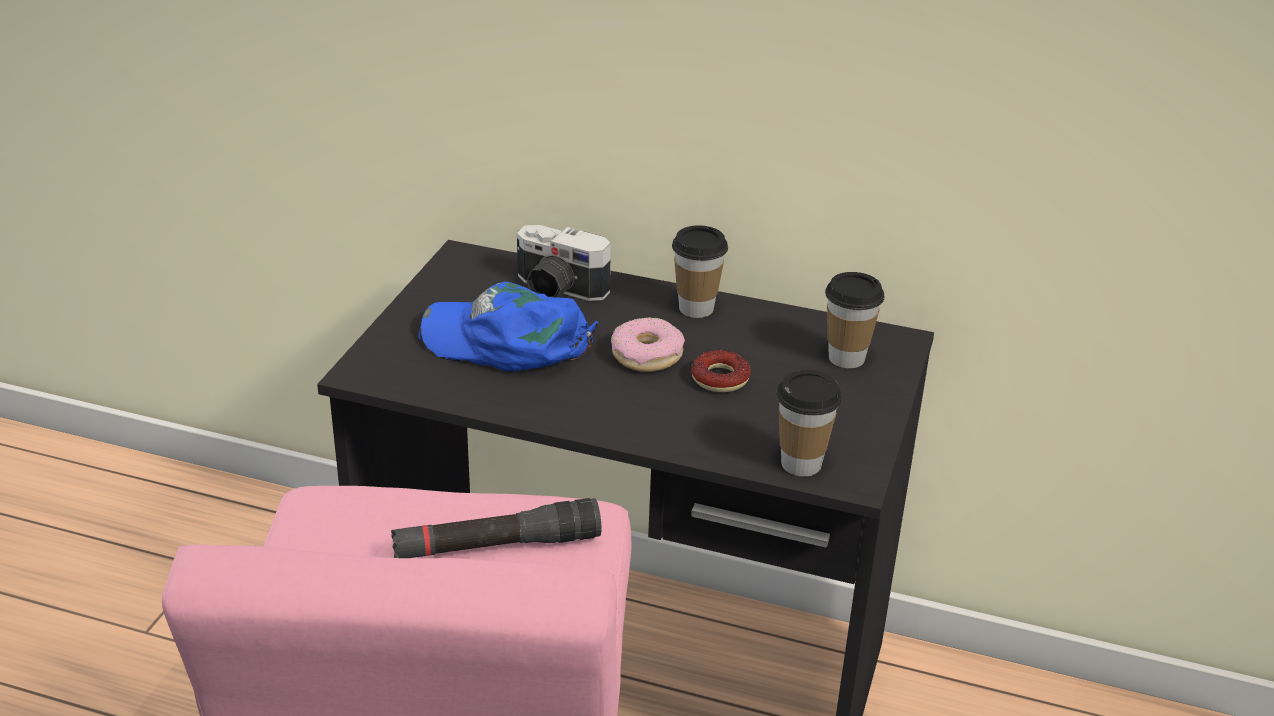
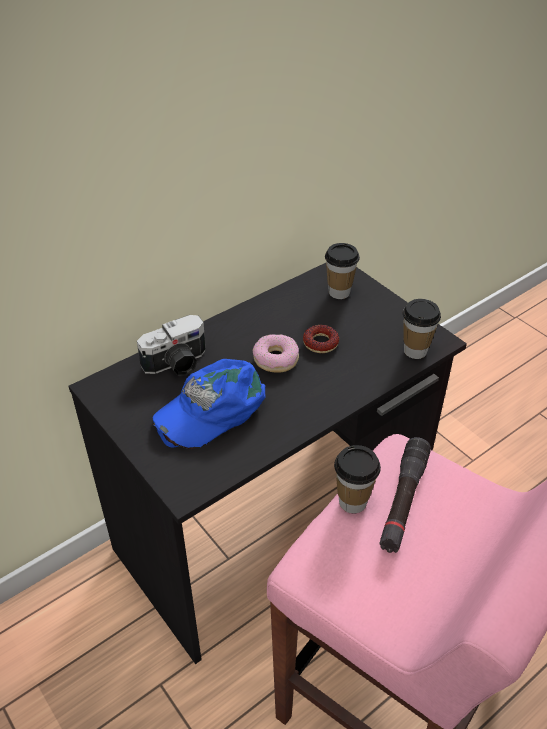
camera: 55 degrees left, 10 degrees up
cup [672,225,728,318] -> cup moved to [334,445,381,514]

